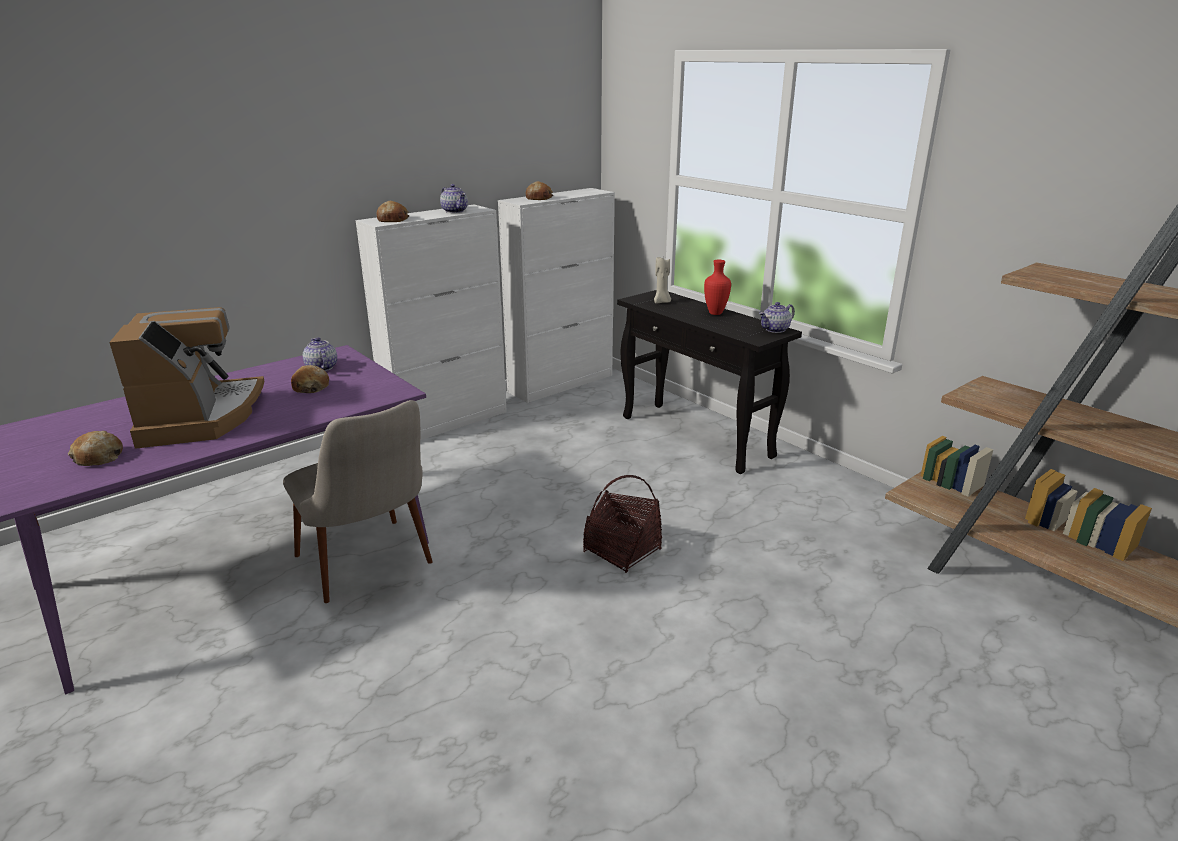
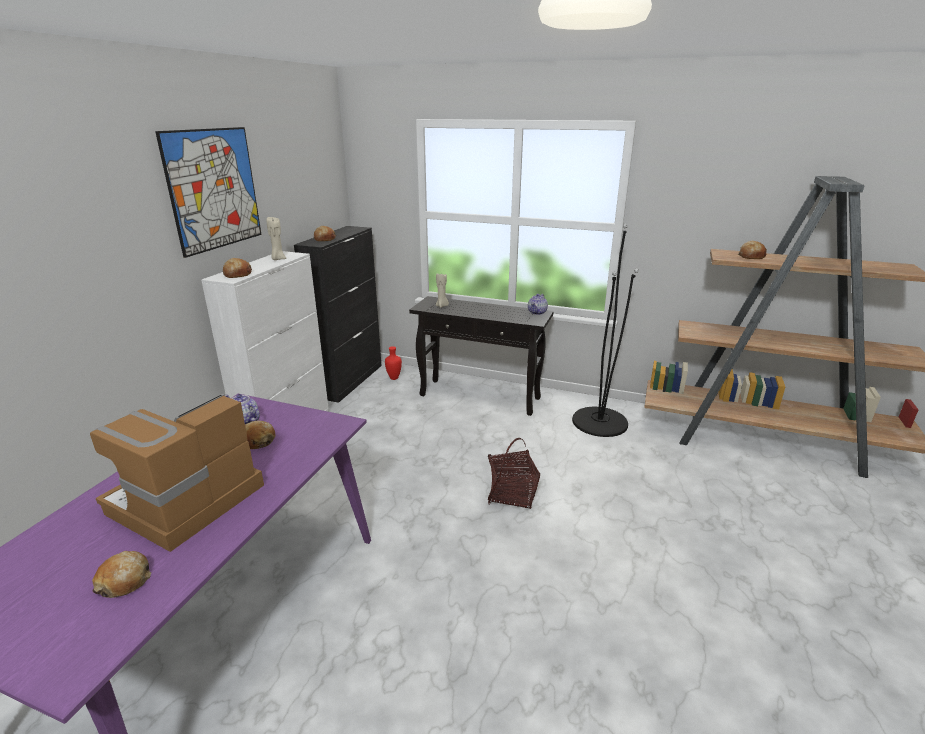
camera: 30 degrees left, 0 degrees up
coffee machine [109,307,264,449] -> coffee machine turned 105 degrees counterclockwise [90,394,264,552]
beige chair [283,400,433,603] -> none
teapot [440,184,468,213] -> beige candle [267,217,286,260]
white cabinet [498,188,615,403] -> black cabinet [294,226,381,403]
red vase [704,260,731,315] -> red vase moved to [385,346,402,380]
none -> picture [155,127,262,258]
none -> black floor lamp [572,224,639,437]
none -> bread [738,241,767,259]

